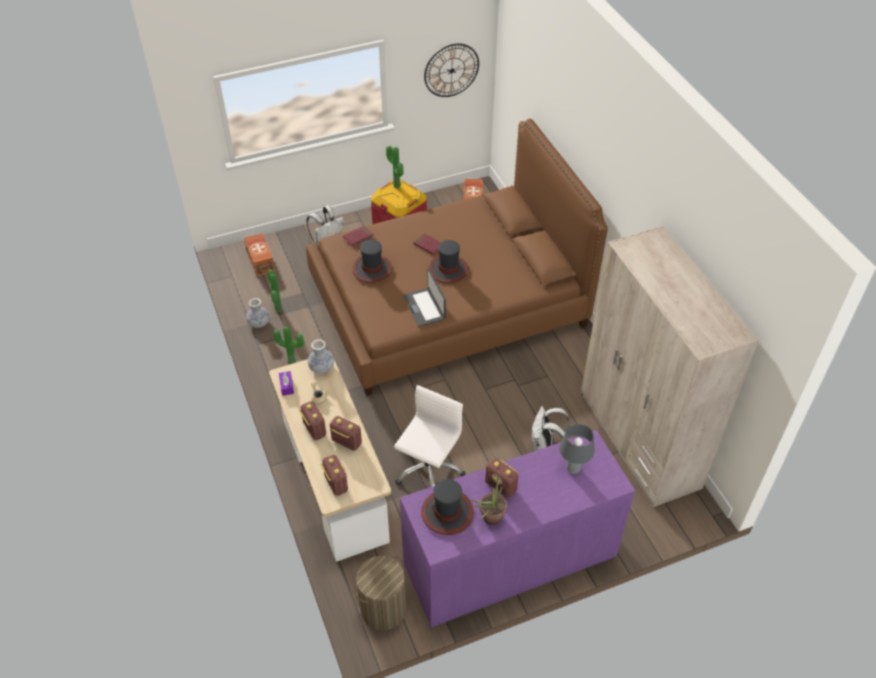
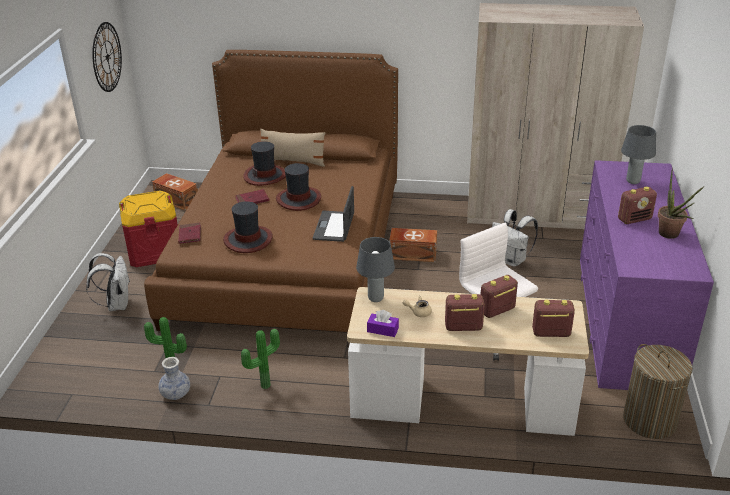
camera: 60 degrees left, 15 degrees down
brown storage box [244,233,275,277] -> brown storage box moved to [389,228,437,262]
vase [308,339,334,374] -> grey table lamp [356,237,395,302]
potted plant [386,146,404,189] -> none
laptop [403,269,446,327] -> laptop turned 90 degrees clockwise [313,186,354,242]
hat [421,479,474,535] -> hat moved to [243,141,286,186]
none -> beige pillow [260,129,326,167]

